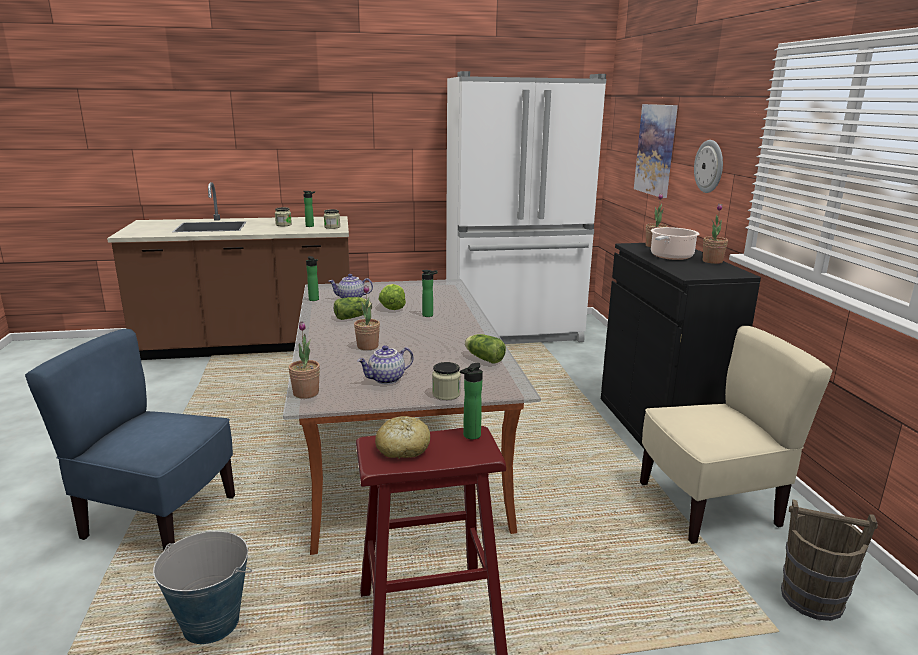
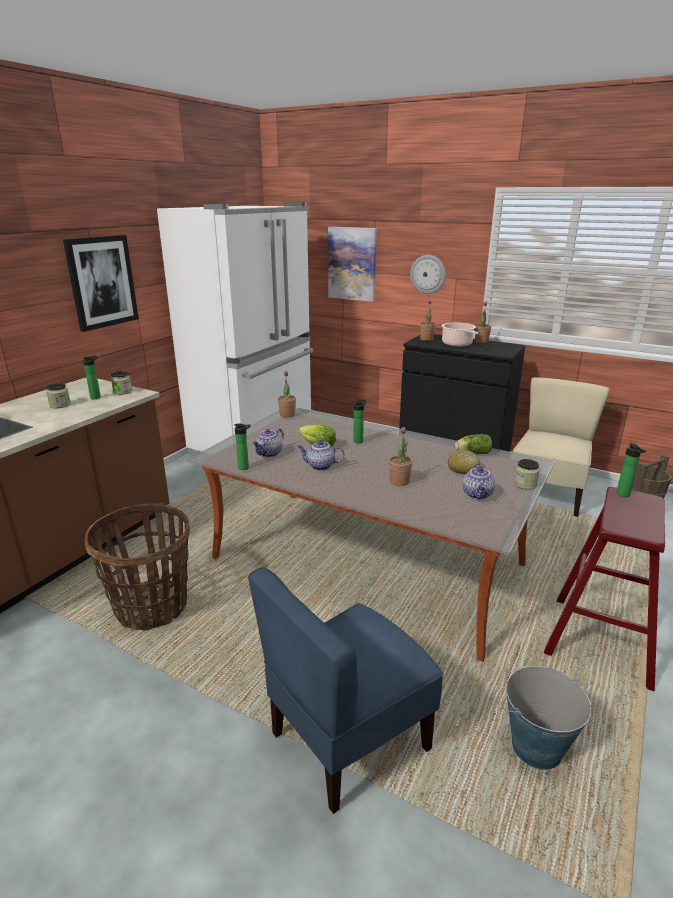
camera: 50 degrees left, 5 degrees up
potted plant [288,321,320,399] -> potted plant moved to [278,371,296,418]
lettuce [334,297,372,320] -> teapot [298,440,344,470]
bread [375,416,430,459] -> bread moved to [448,449,480,474]
none -> picture [63,235,139,332]
none -> basket [85,503,190,631]

